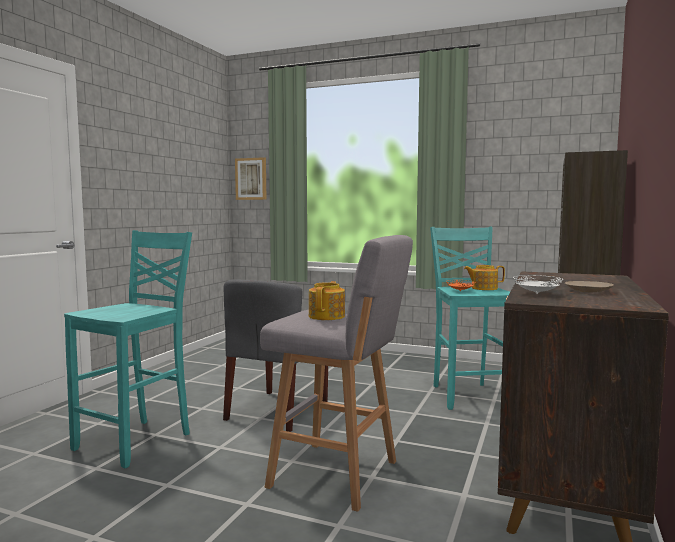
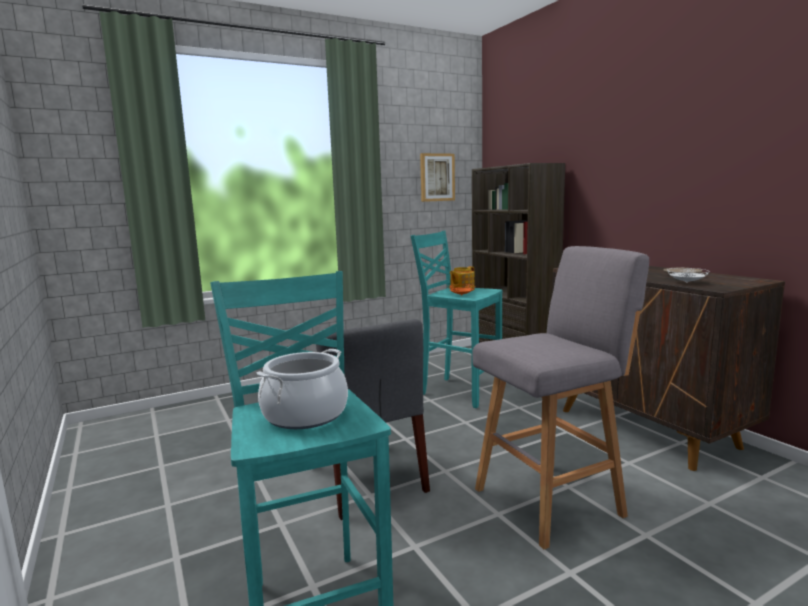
camera: 50 degrees left, 5 degrees up
picture [235,157,267,200] -> picture moved to [420,153,455,202]
teapot [309,281,345,320] -> none
none -> cooking pot [257,349,348,429]

